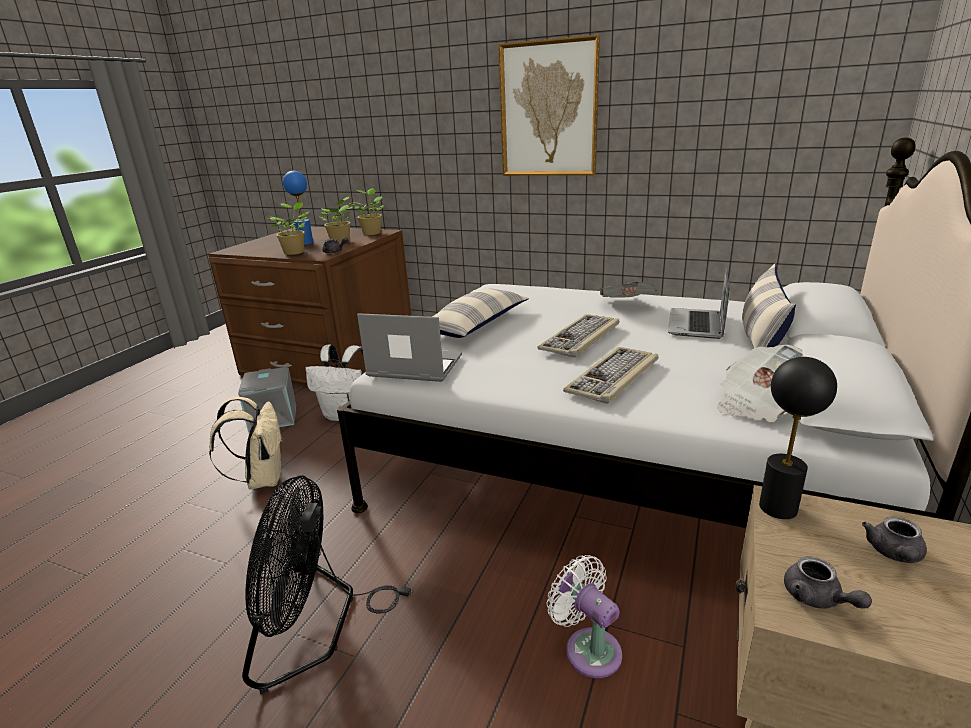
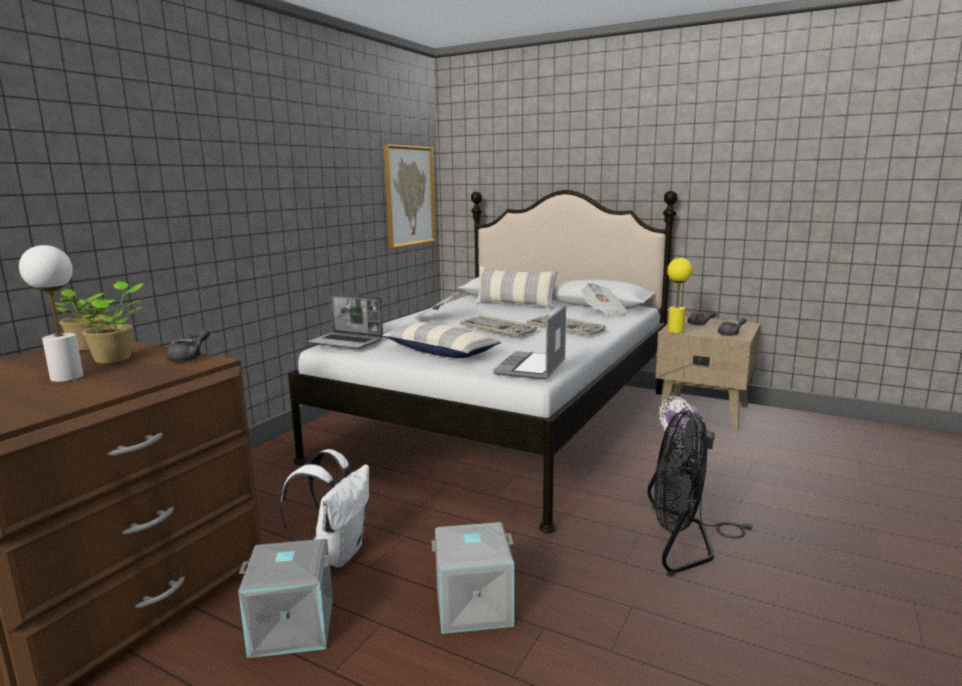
camera: 85 degrees left, 10 degrees down
beige backpack [209,397,283,490] -> grey storage box [431,522,514,634]
black fan [242,475,413,694] -> black fan turned 90 degrees clockwise [648,410,754,577]
potted plant [268,202,310,255] -> none
blue table lamp [283,171,313,245] -> white table lamp [19,245,83,382]
picture [498,34,600,176] -> picture moved to [384,144,436,248]
laptop [668,267,730,339] -> laptop moved to [308,294,383,349]
black table lamp [759,357,837,519] -> yellow table lamp [667,258,692,333]

